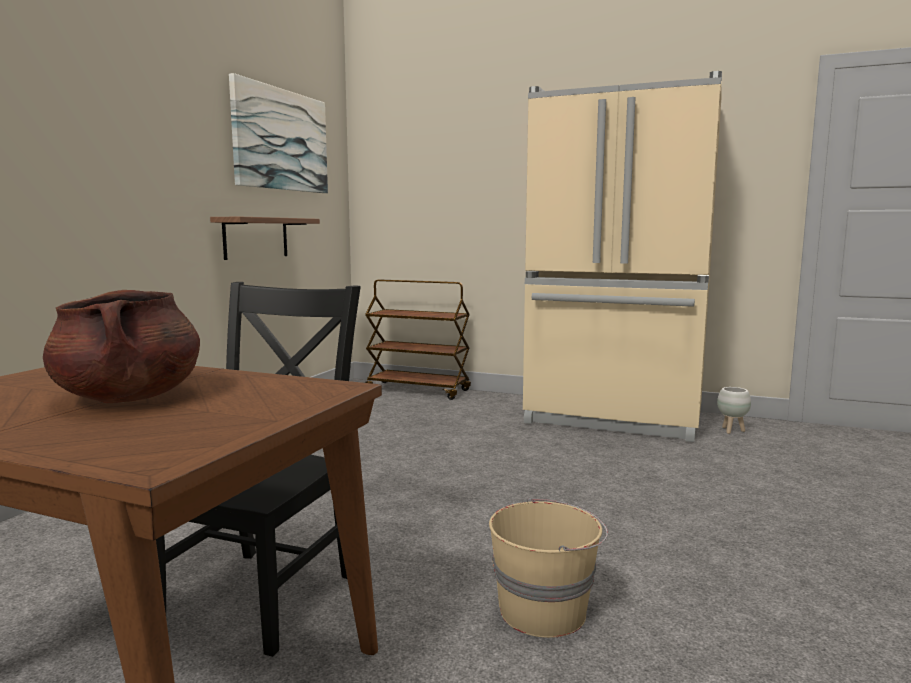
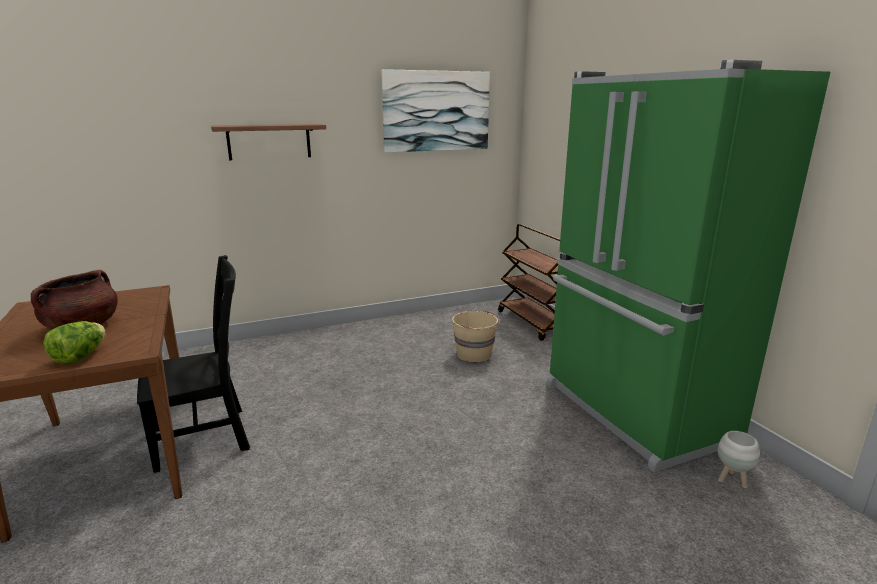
camera: 45 degrees right, 10 degrees up
shelf [210,217,320,260] -> shelf moved to [211,124,326,160]
beige bucket [489,498,608,638] -> beige bucket moved to [452,311,500,362]
beige fridge [523,71,722,442] -> green fridge [547,60,830,472]
none -> lettuce [43,321,106,365]

